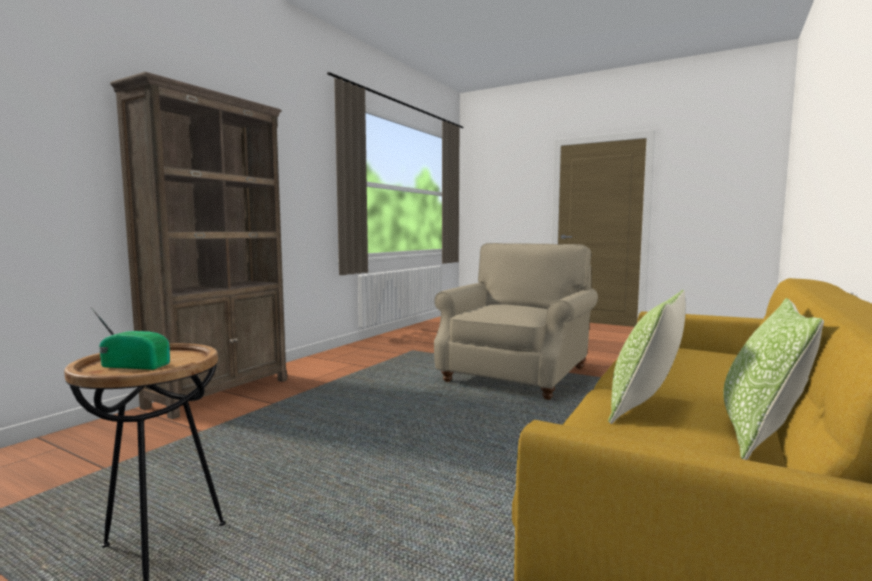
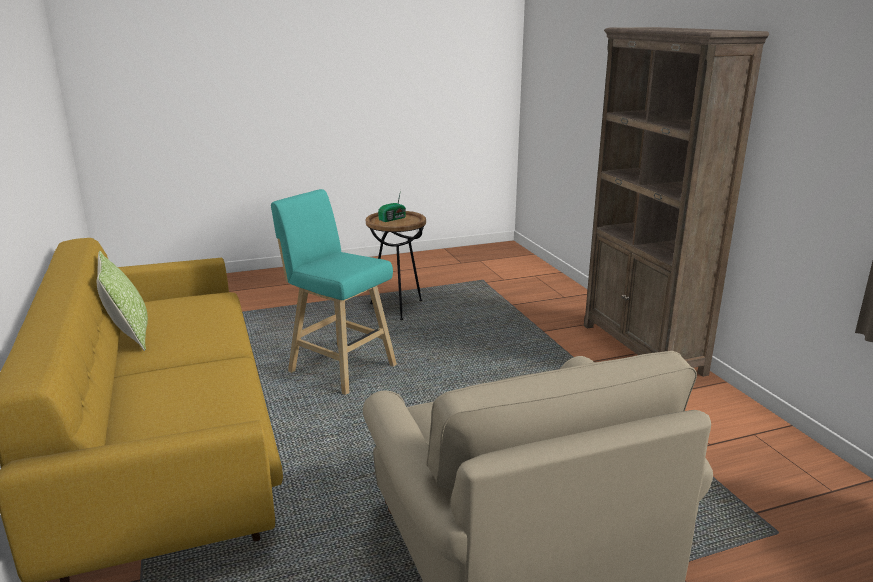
camera: 130 degrees right, 15 degrees up
pillow [608,290,686,424] -> none
none -> turquoise stool [271,189,397,395]

